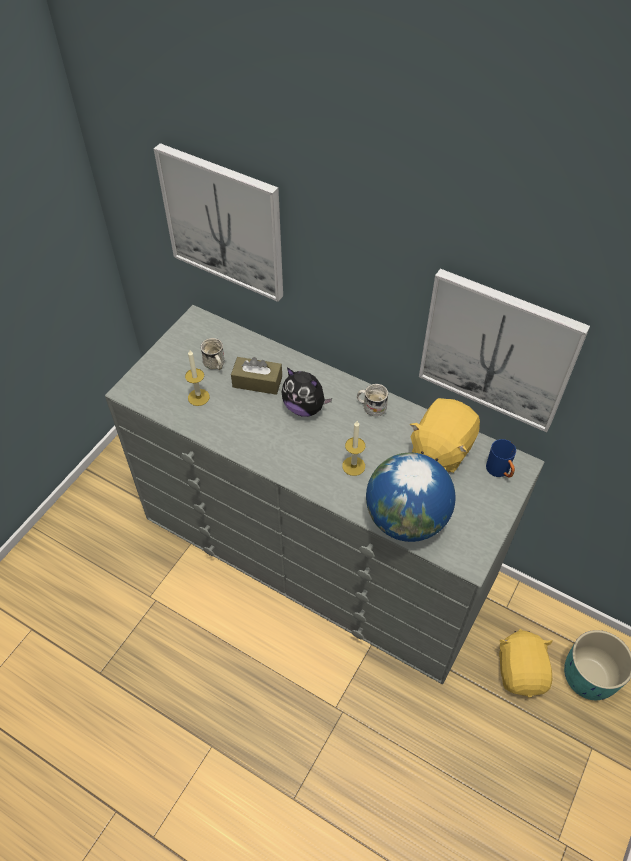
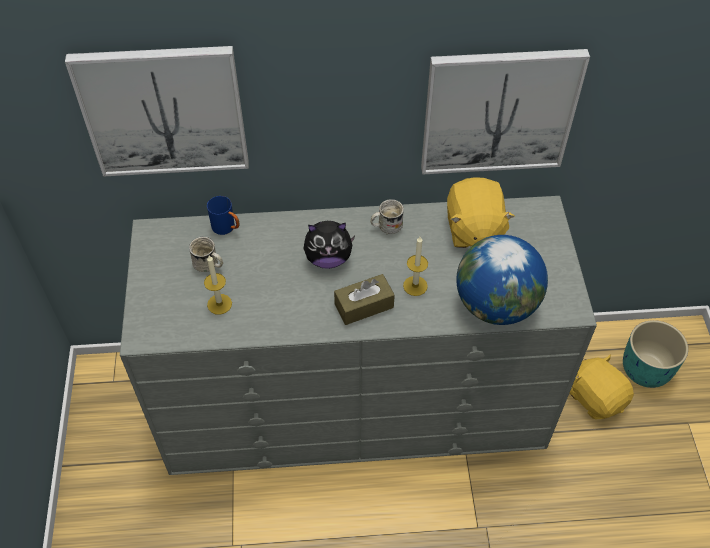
camera: 35 degrees left, 0 degrees up
brown tissue box [231,357,282,395] -> brown tissue box moved to [334,274,395,325]
blue mug [486,439,516,478] -> blue mug moved to [207,196,240,235]

